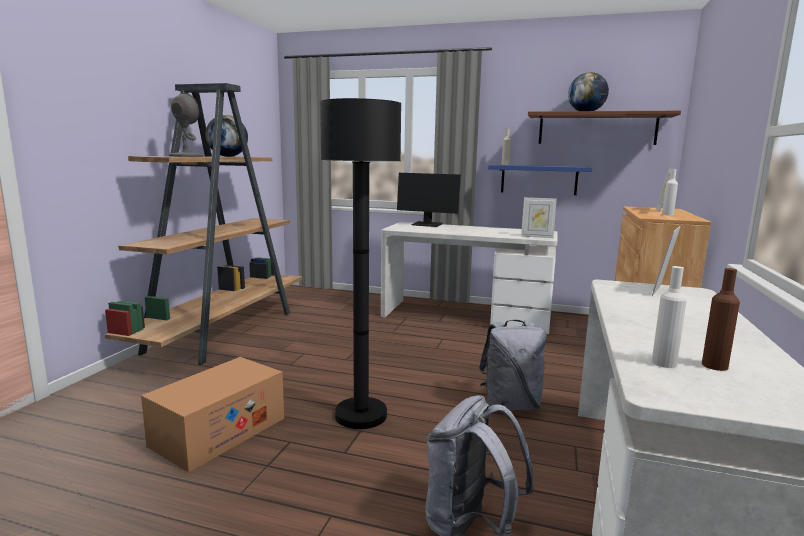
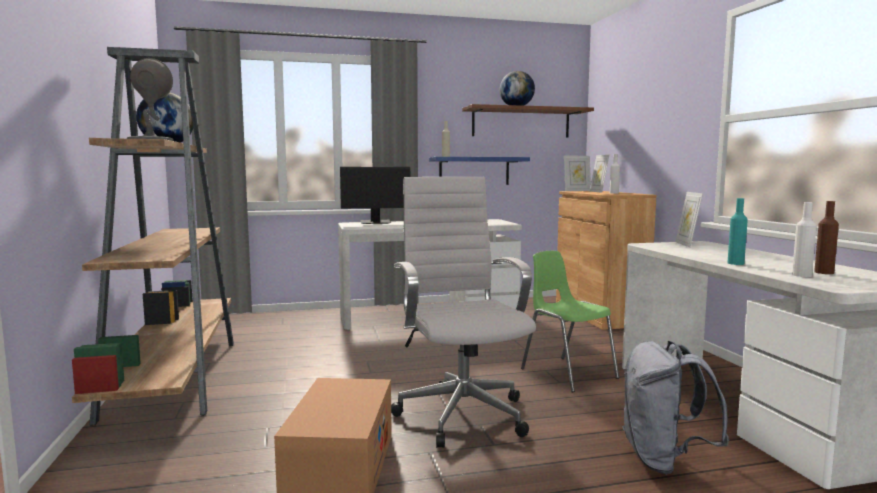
camera: 30 degrees left, 5 degrees down
black floor lamp [320,98,401,429] -> white office chair [391,177,536,448]
grey backpack [479,320,547,410] -> green chair [521,251,619,392]
picture frame [521,197,557,238] -> picture frame moved to [564,156,591,191]
none -> turquoise bottle [727,198,748,265]

